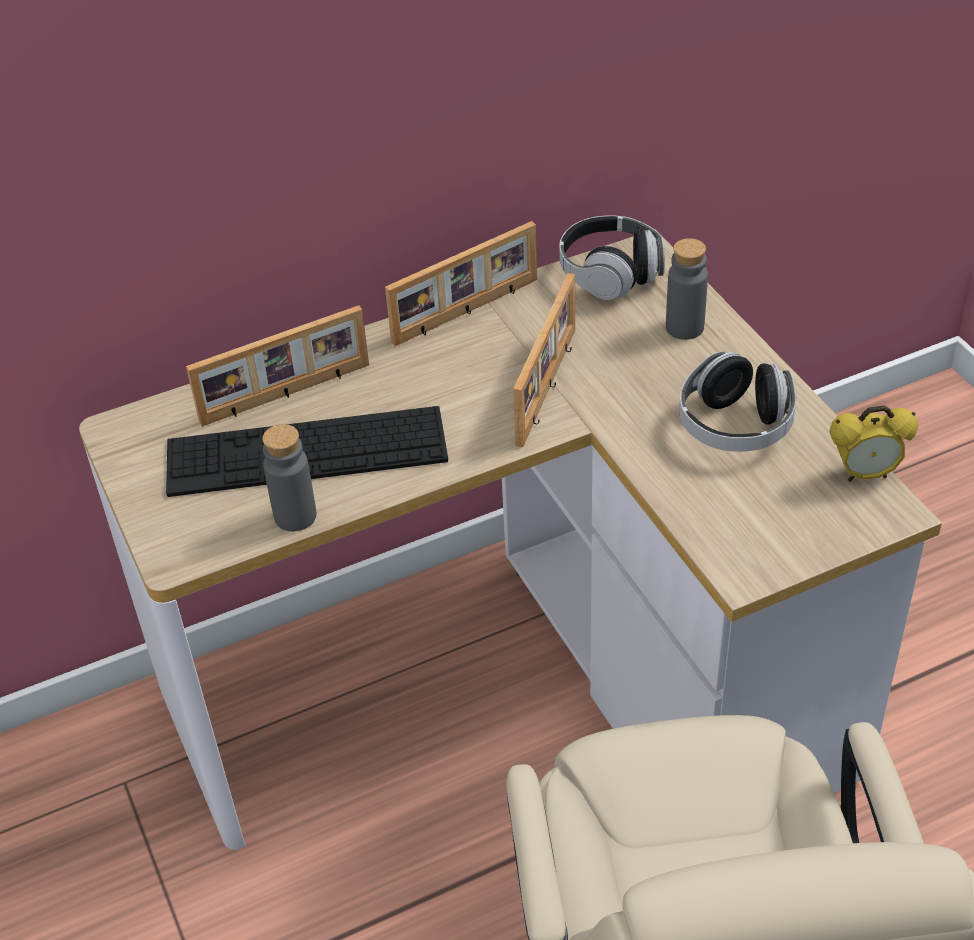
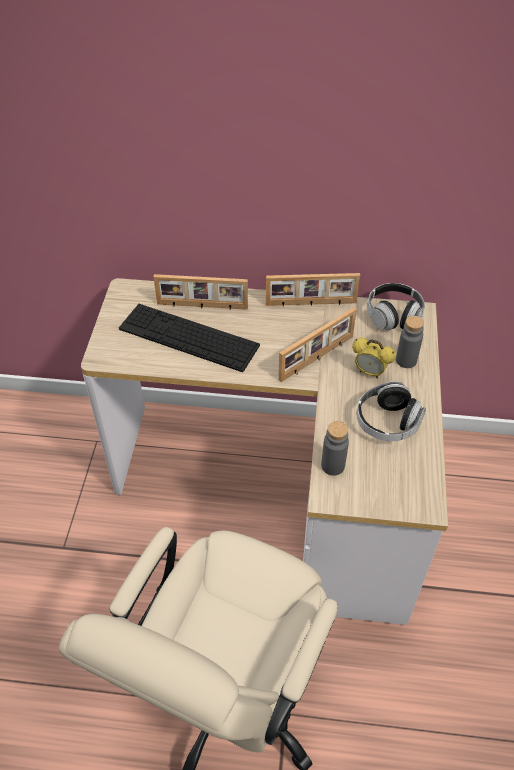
camera: 30 degrees right, 5 degrees up
grey bottle [262,424,317,531] -> grey bottle moved to [321,421,349,476]
alarm clock [830,405,918,482] -> alarm clock moved to [352,338,396,378]

